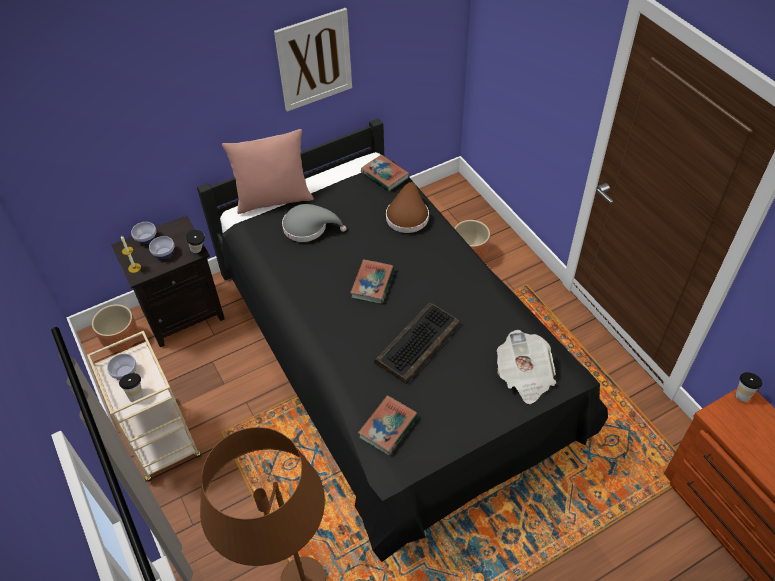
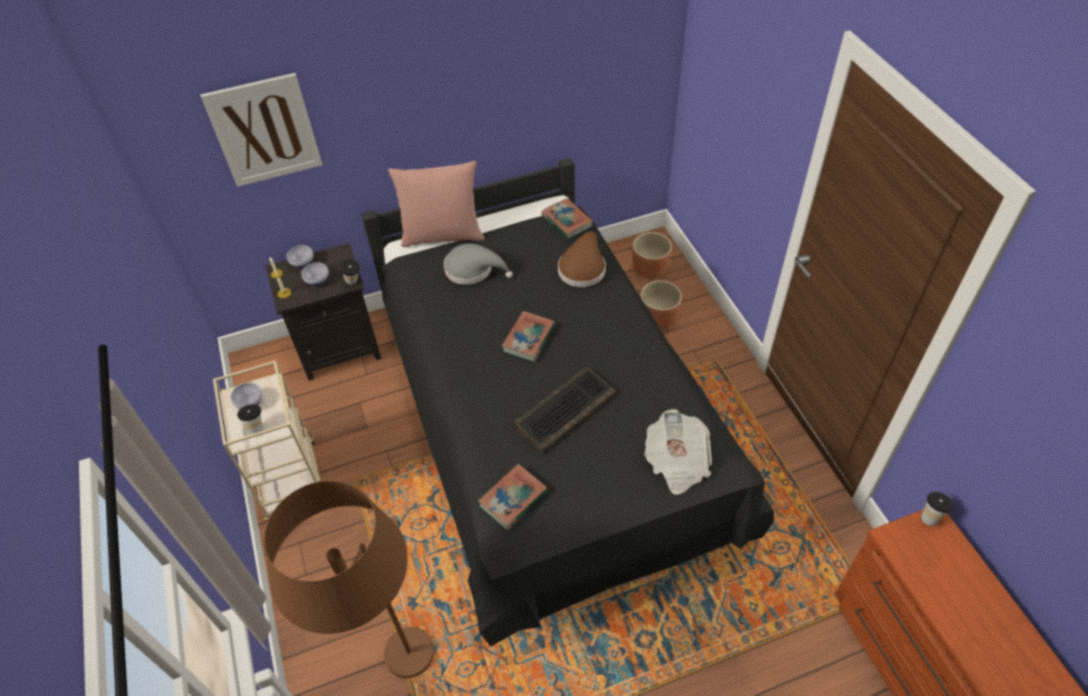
camera: 10 degrees right, 0 degrees up
brown planter [92,304,138,351] -> brown planter moved to [632,232,672,279]
picture [274,8,352,111] -> picture moved to [200,73,323,187]

